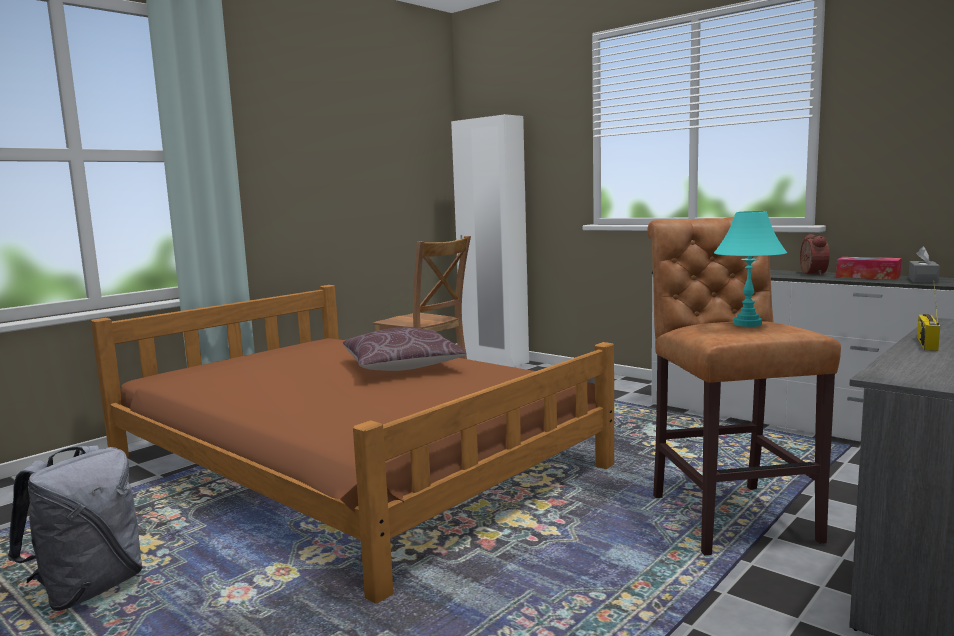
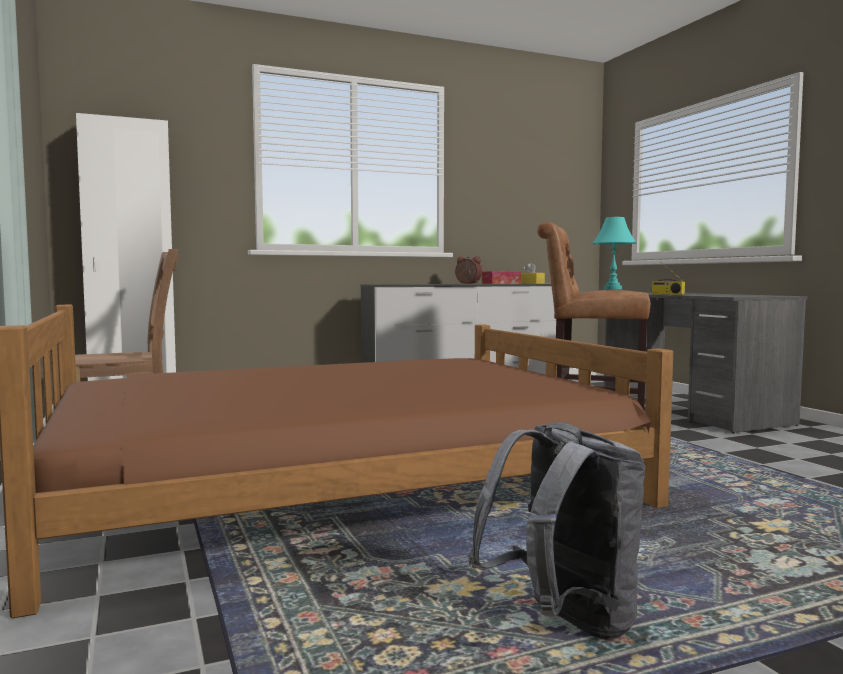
camera: 65 degrees left, 5 degrees down
brown pillow [343,328,467,371] -> none
grey tissue box [909,246,940,283] -> yellow tissue box [521,263,545,284]

